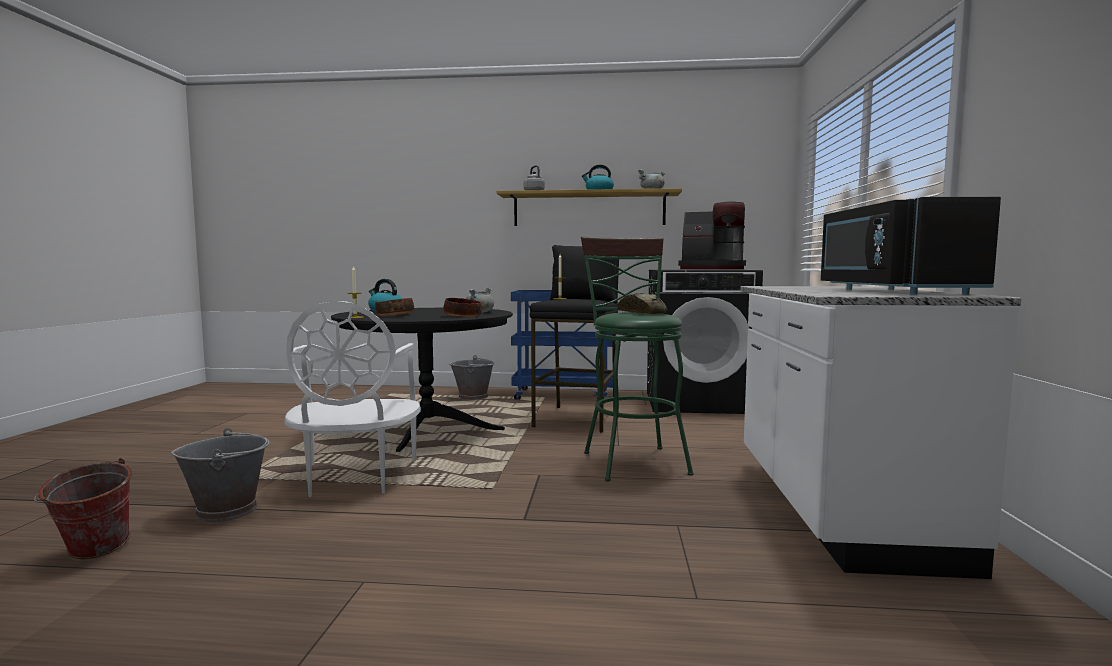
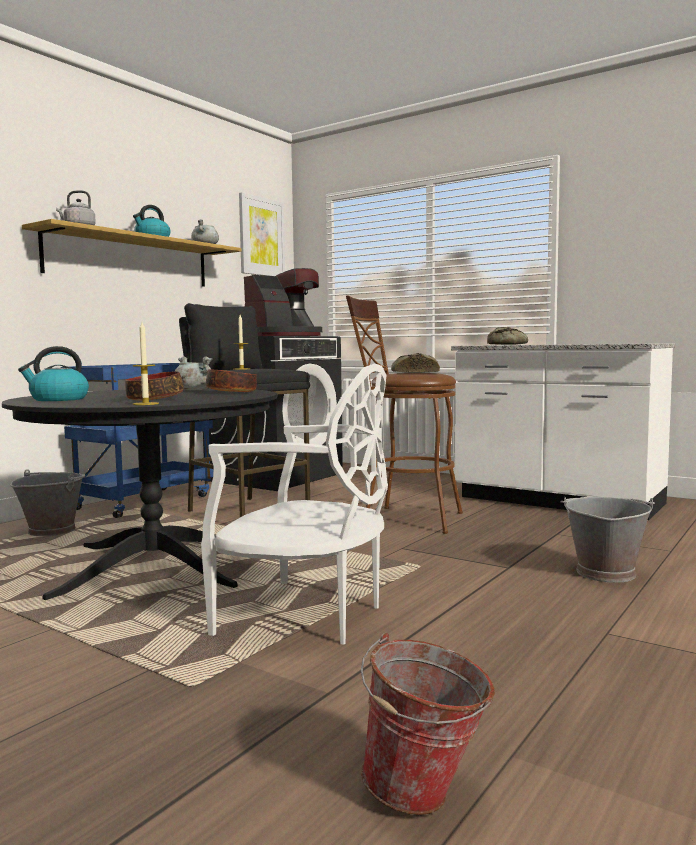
camera: 60 degrees left, 0 degrees up
grey bucket [171,428,270,522] -> grey bucket moved to [561,497,655,583]
green stool [581,237,694,481] -> brown stool [346,295,463,534]
black microwave [821,197,1001,295] -> none
none -> picture [239,192,285,276]
none -> bread [487,327,528,345]

